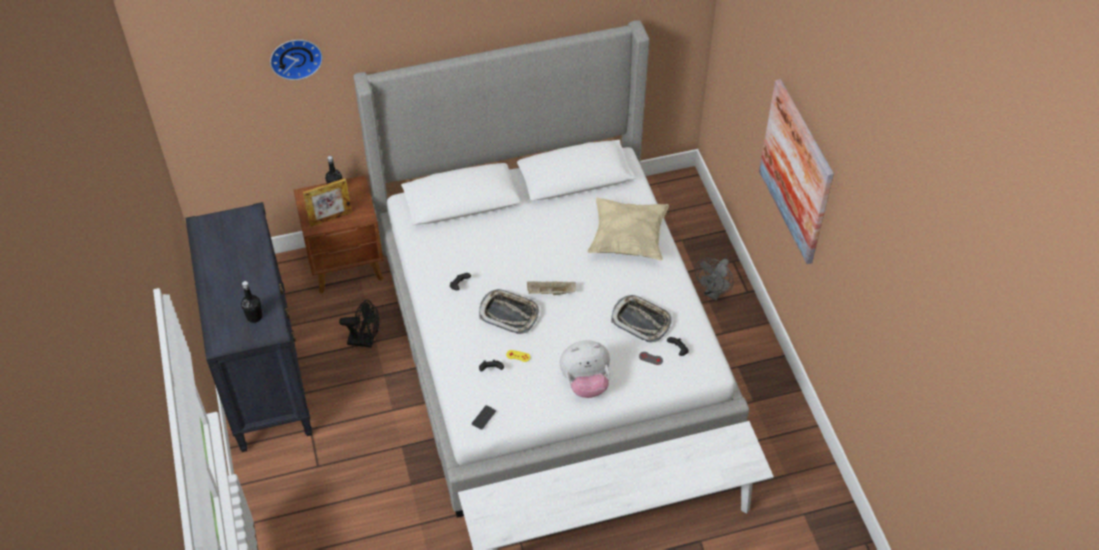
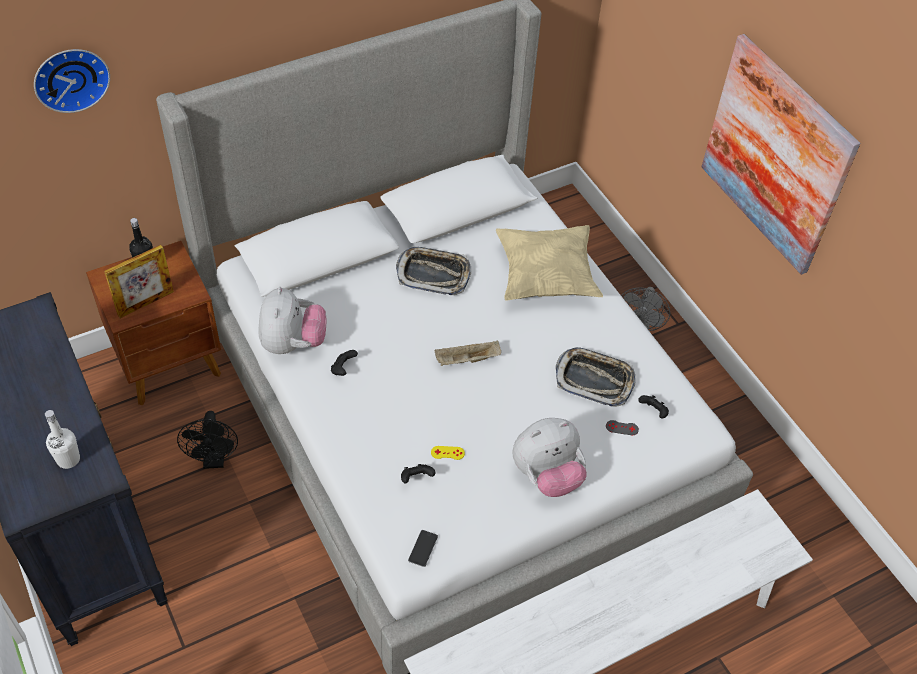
camera: 15 degrees left, 0 degrees up
black bottle [241,281,262,323] -> white bottle [45,410,80,469]
black fan [339,300,379,348] -> black fan turned 90 degrees clockwise [177,411,238,469]
tray [479,289,539,334] -> tray moved to [396,247,471,295]
none -> plush toy [258,287,326,354]

